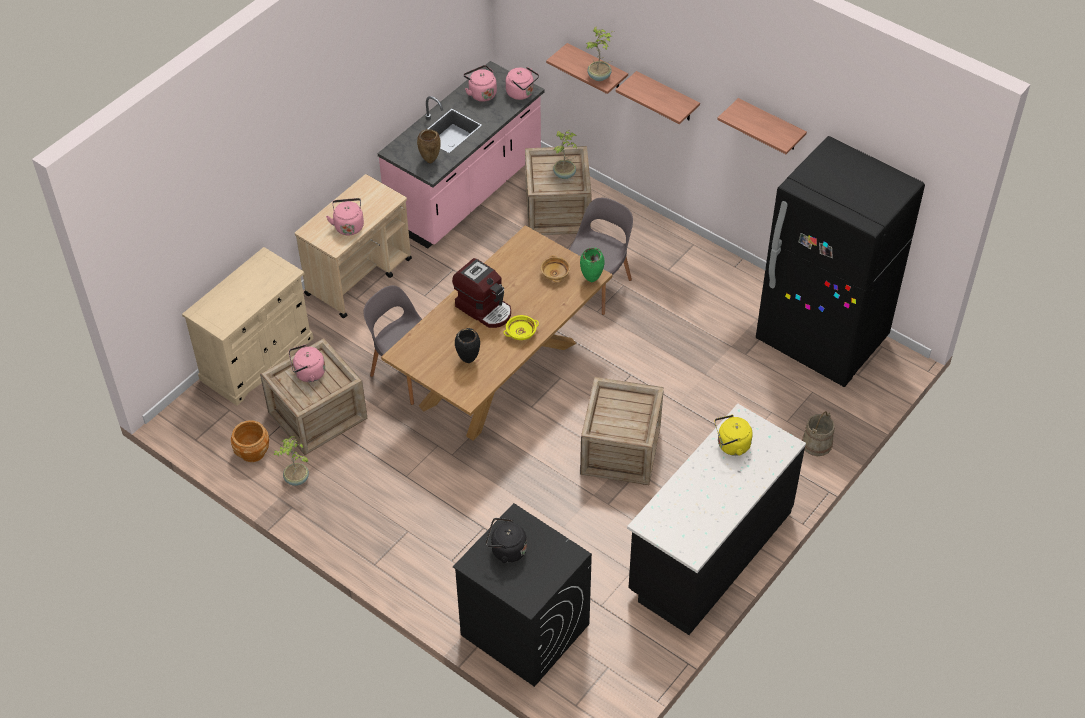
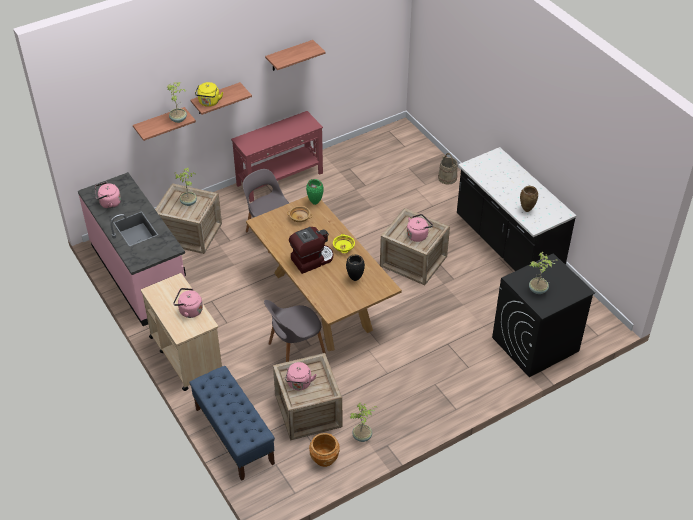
camera: 70 degrees left, 5 degrees down
beige cabinet [182,247,313,406] -> blue bench [189,366,275,481]
brown vase [417,129,441,163] -> brown vase moved to [520,186,538,212]
black kettle [486,518,527,563] -> potted plant [529,252,557,294]
pink kettle [506,67,539,100] -> pink kettle moved to [407,214,433,242]
yellow kettle [715,415,753,456] -> yellow kettle moved to [195,82,223,107]
black fridge [756,136,925,387] -> none
none -> red console table [231,111,323,202]

